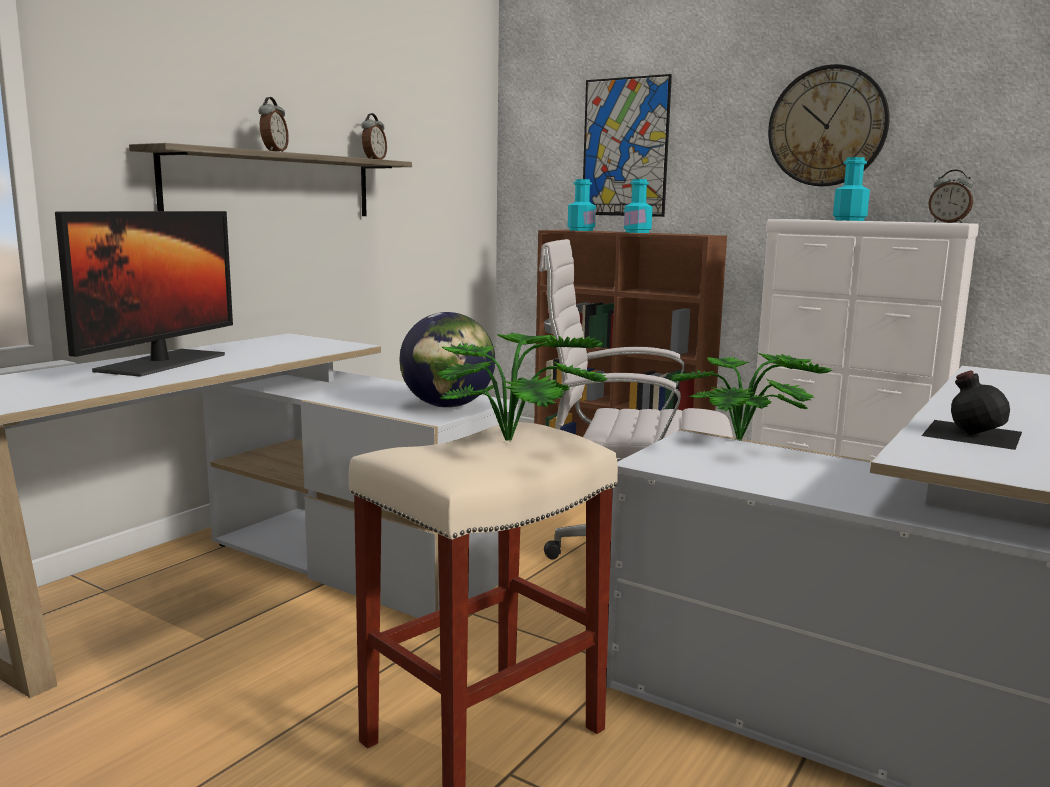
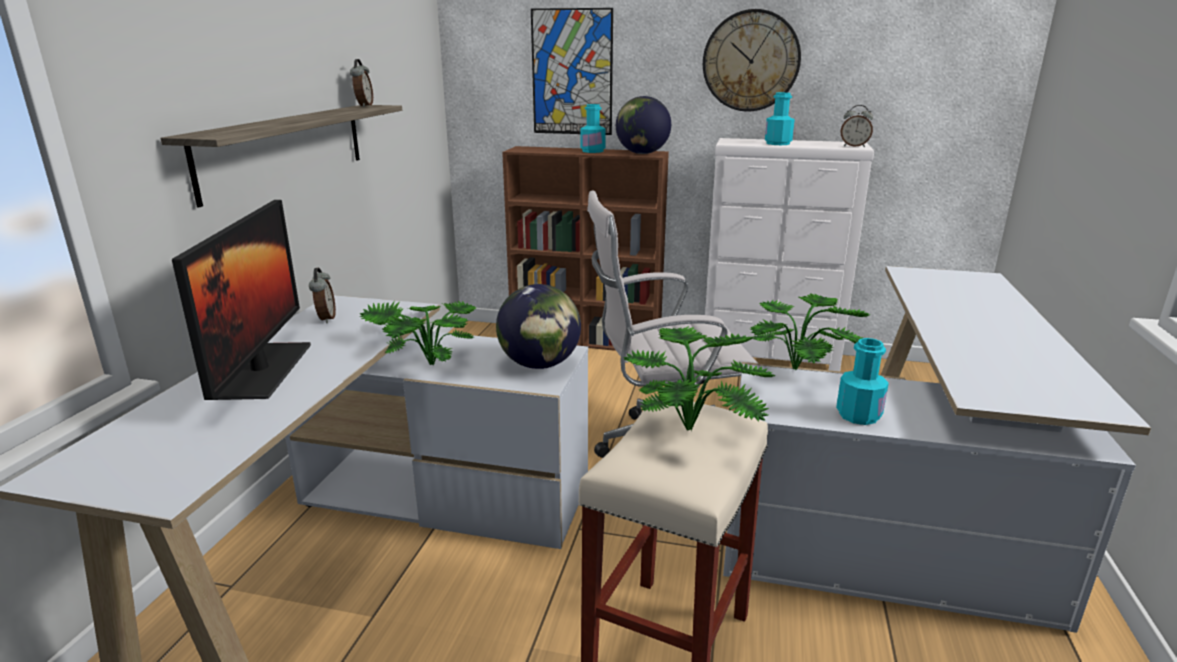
camera: 20 degrees left, 10 degrees up
alarm clock [258,97,289,152] -> alarm clock moved to [309,268,336,323]
turquoise bottle [568,179,596,231] -> turquoise bottle moved to [836,338,889,425]
black bottle [922,371,1022,450] -> none
none -> potted plant [359,301,476,365]
none -> globe [616,96,671,154]

